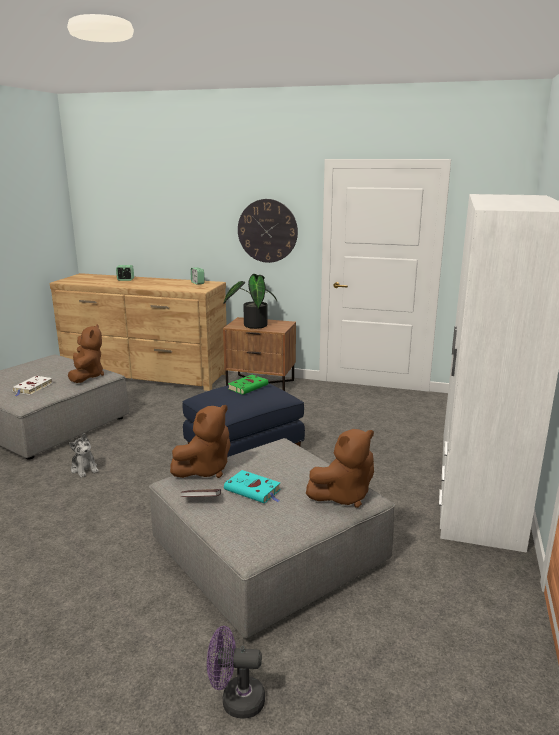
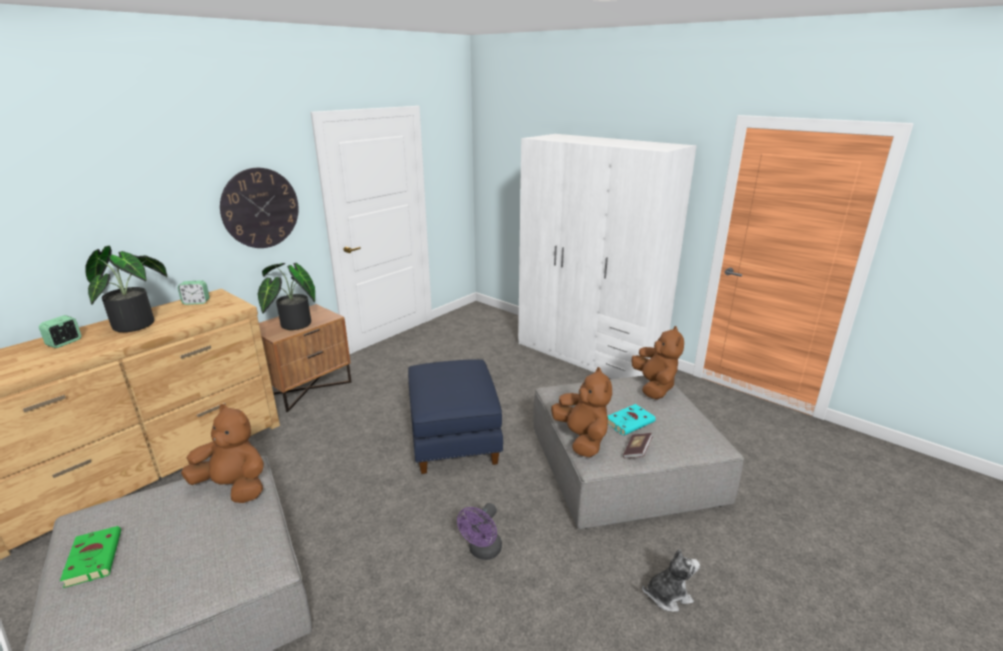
camera: 65 degrees left, 5 degrees up
white book [12,376,52,396] -> none
plush toy [69,433,99,478] -> plush toy moved to [642,549,700,612]
purple fan [207,626,265,719] -> purple fan moved to [457,503,502,560]
green book [228,375,268,395] -> green book moved to [60,526,121,588]
none -> potted plant [85,246,167,332]

